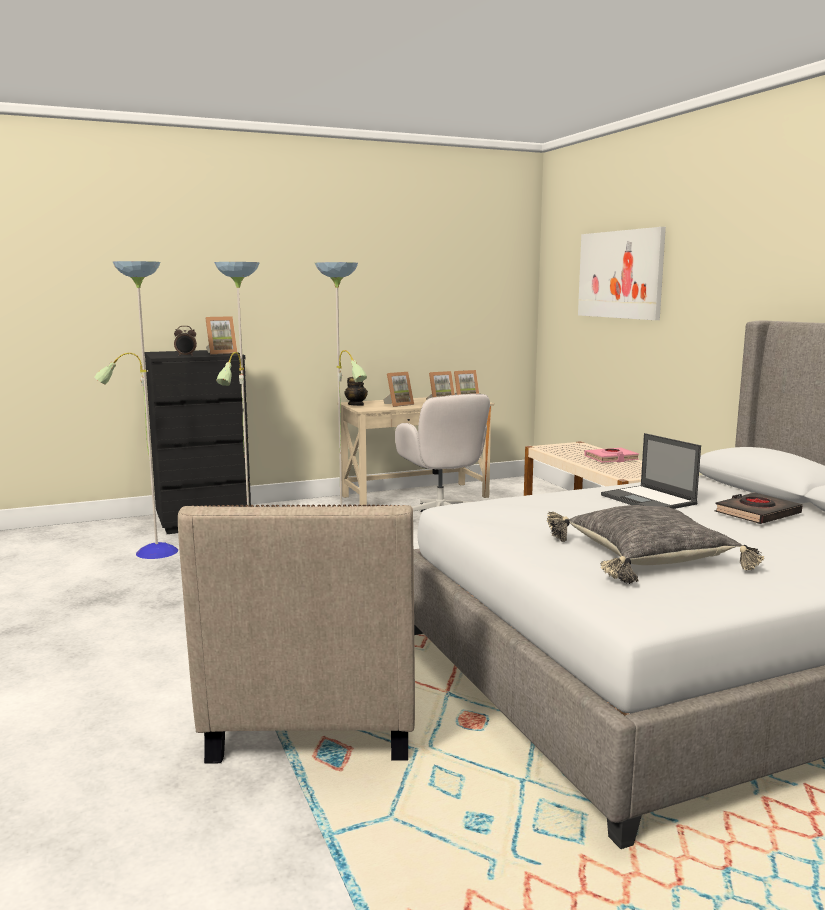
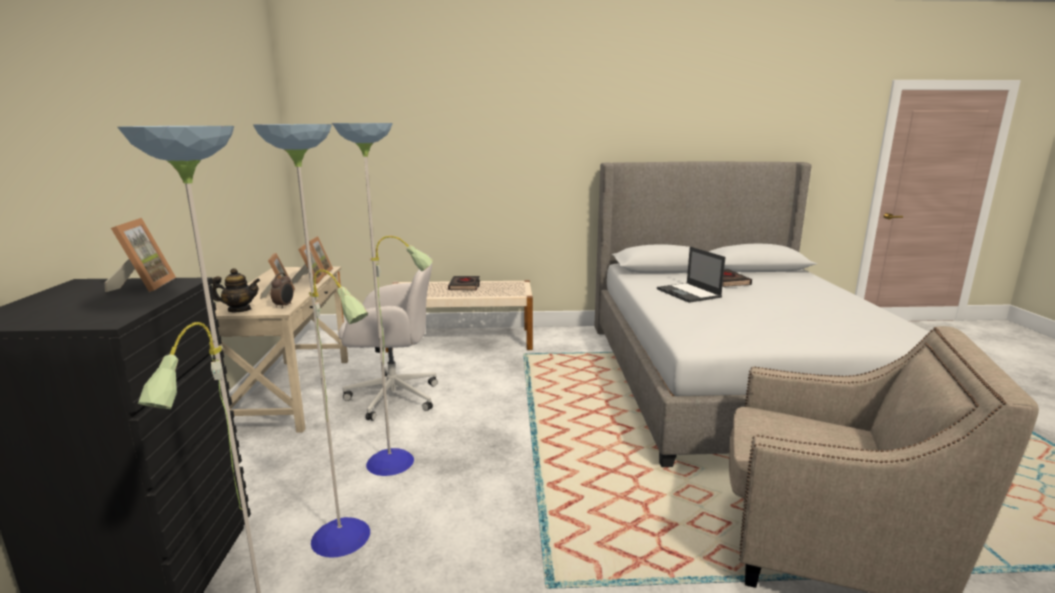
camera: 70 degrees left, 5 degrees up
alarm clock [174,326,197,356] -> alarm clock moved to [271,273,293,308]
pillow [546,505,764,584] -> none
picture [578,227,666,320] -> none
pink book [584,448,639,463] -> black book [448,276,480,290]
laptop [601,433,701,509] -> laptop turned 75 degrees clockwise [657,247,725,303]

